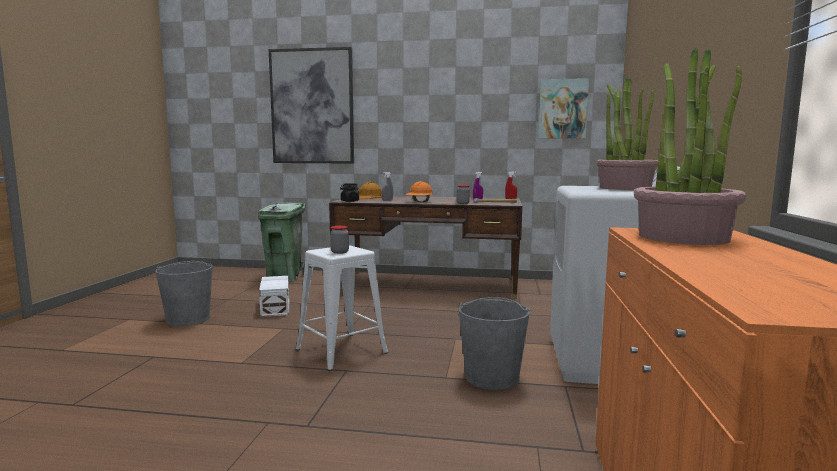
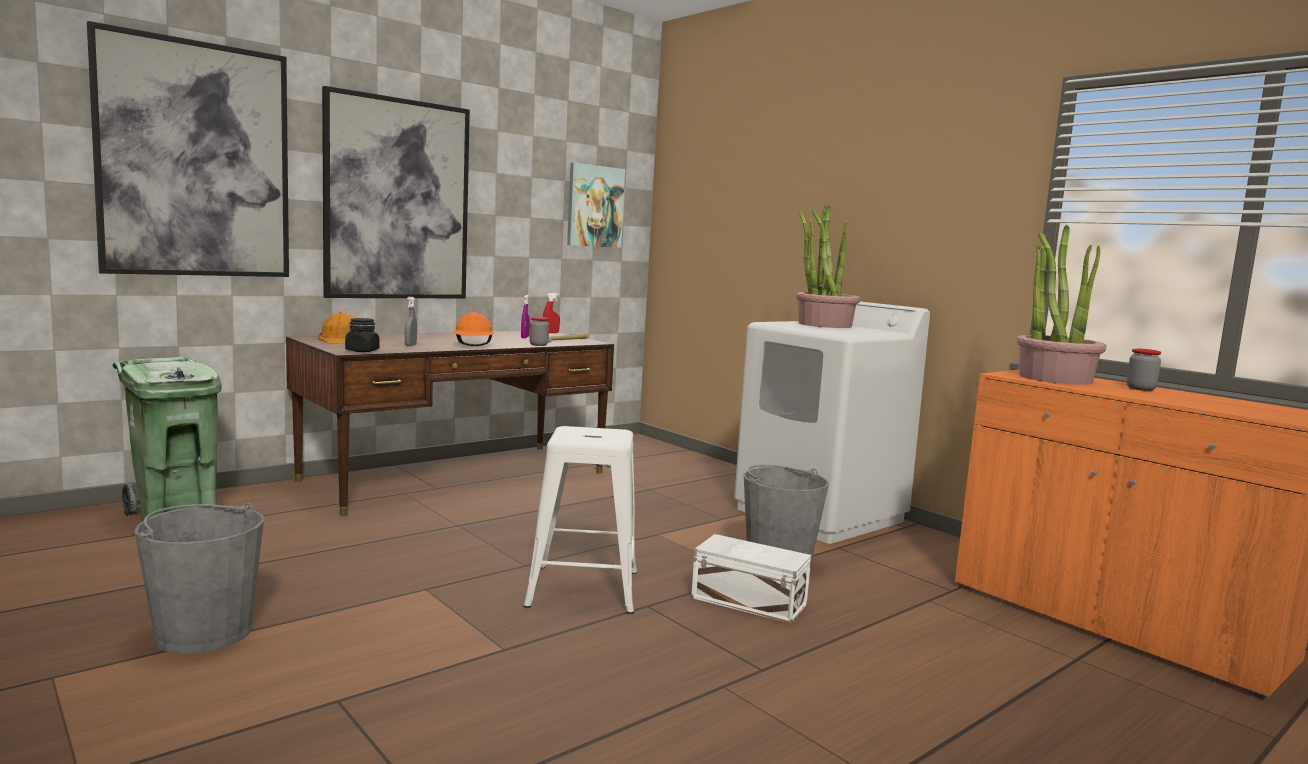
camera: 50 degrees left, 0 degrees up
white storage box [259,276,289,317] -> white storage box moved to [691,534,811,624]
jar [330,226,349,254] -> jar moved to [1126,349,1161,391]
none -> picture [322,86,470,298]

